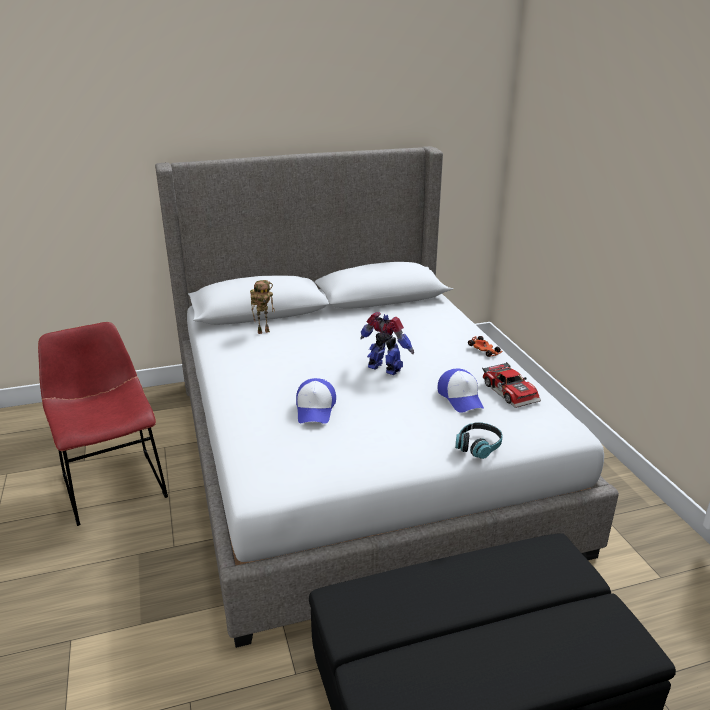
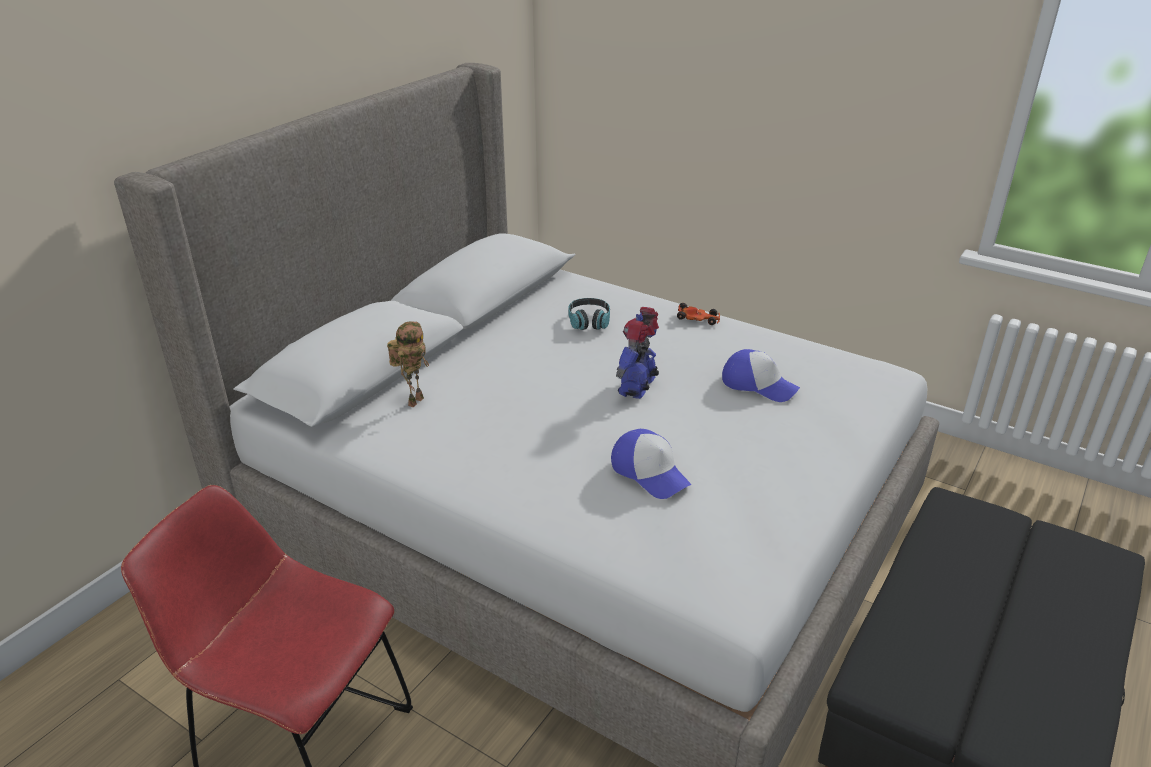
camera: 40 degrees left, 5 degrees up
toy robot [360,312,414,375] -> toy robot turned 60 degrees counterclockwise [616,307,659,399]
headphones [455,422,503,459] -> headphones moved to [568,298,610,330]
toy car [482,362,541,408] -> none

